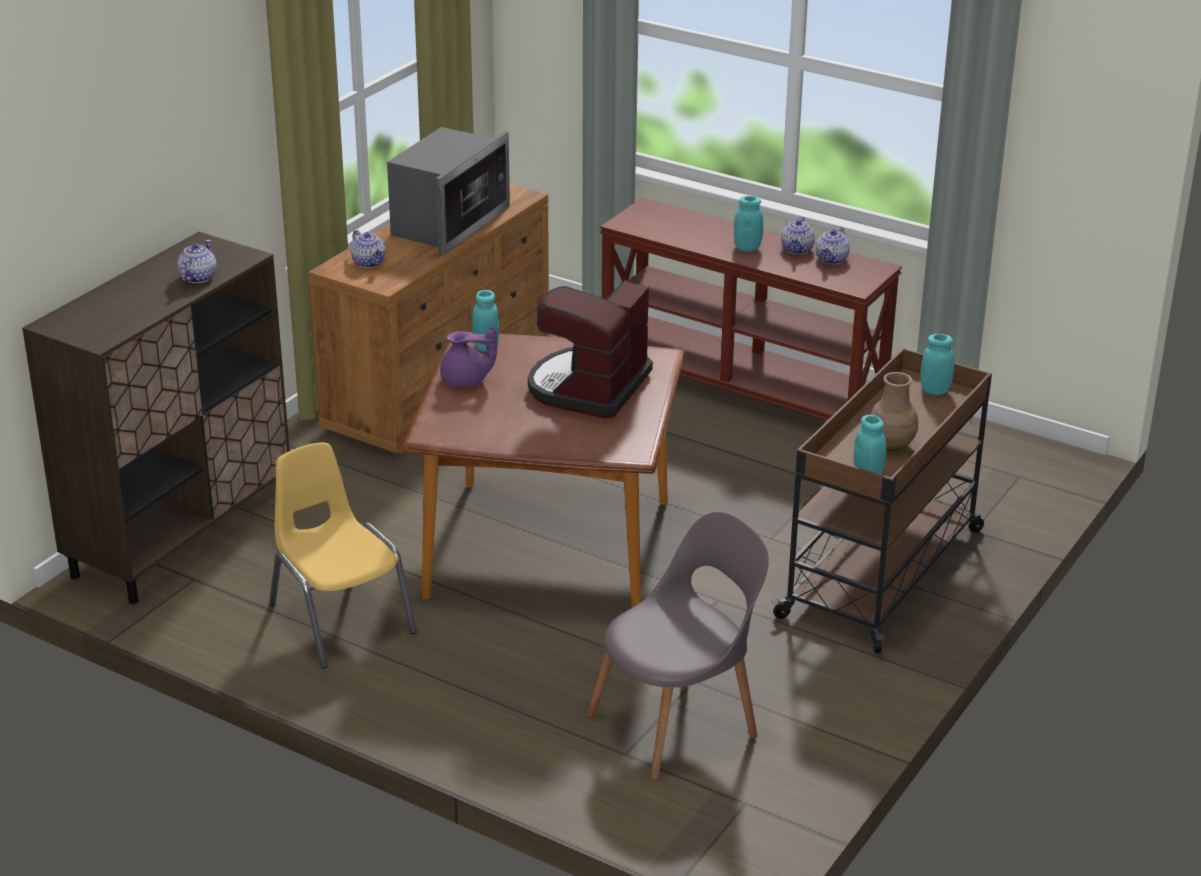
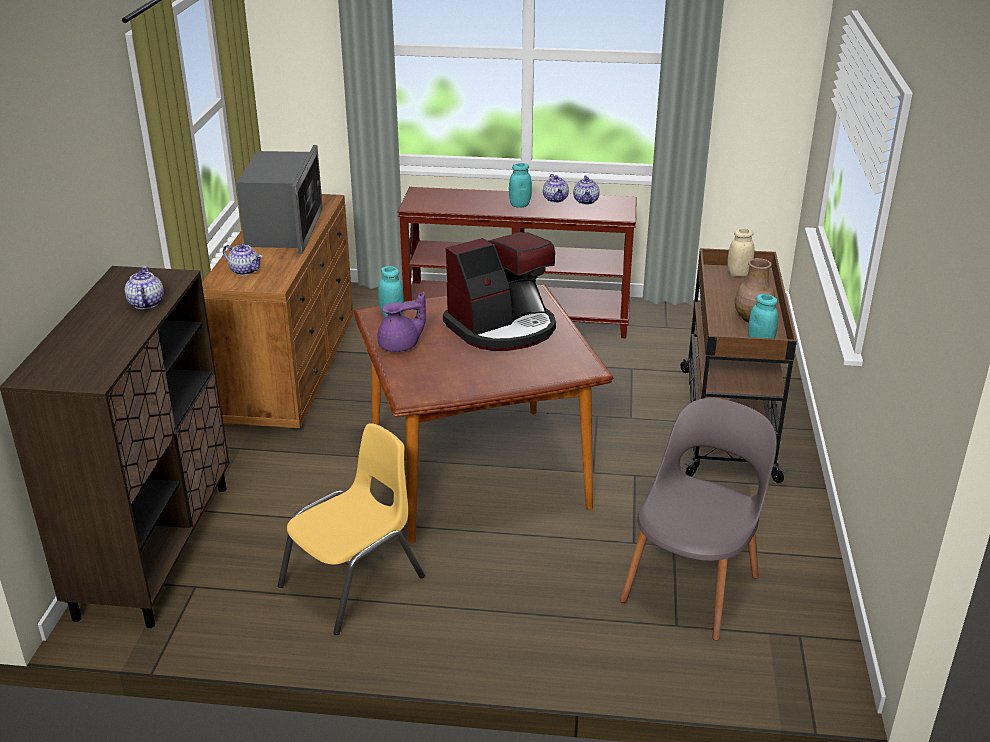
camera: 25 degrees left, 0 degrees up
yellow chair [269,443,417,669] -> yellow chair turned 105 degrees clockwise [278,423,425,635]
coffee machine [528,280,653,419] -> coffee machine turned 120 degrees counterclockwise [443,232,556,351]
turquoise jar [920,334,955,395] -> beige jar [727,228,755,277]

